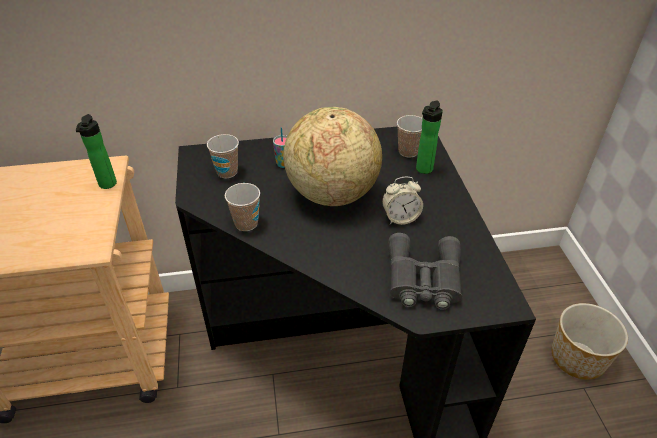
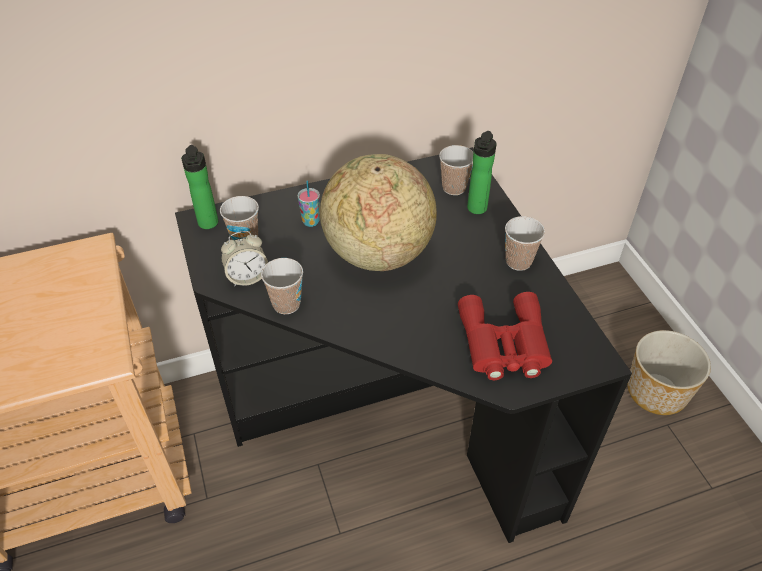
camera: 10 degrees left, 5 degrees up
bottle [76,114,117,189] -> bottle moved to [181,145,218,229]
alarm clock [382,177,423,225] -> alarm clock moved to [221,231,268,287]
grey binoculars [388,233,462,310] -> red binoculars [458,292,552,380]
none -> cup [505,216,545,271]

